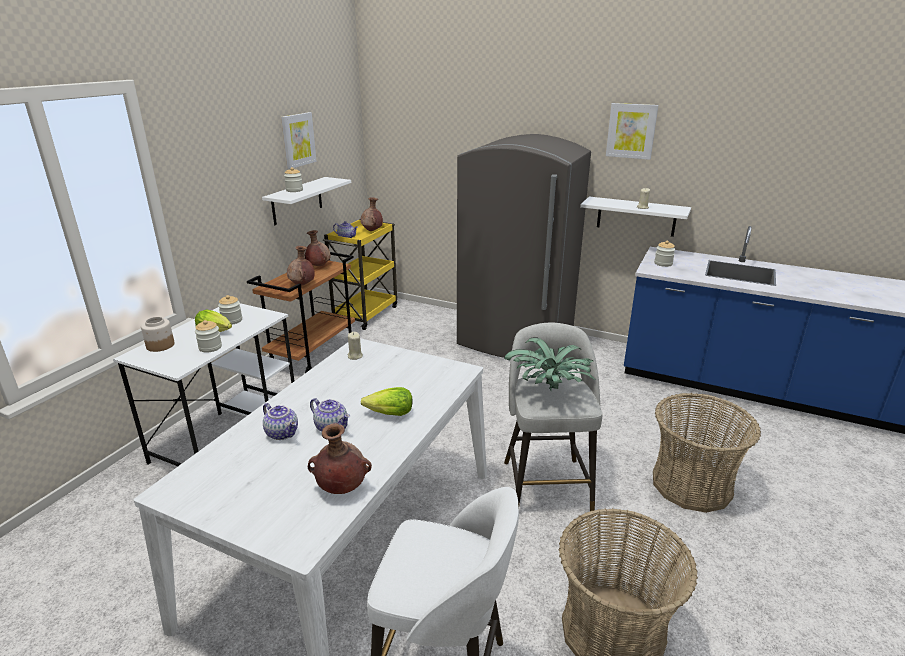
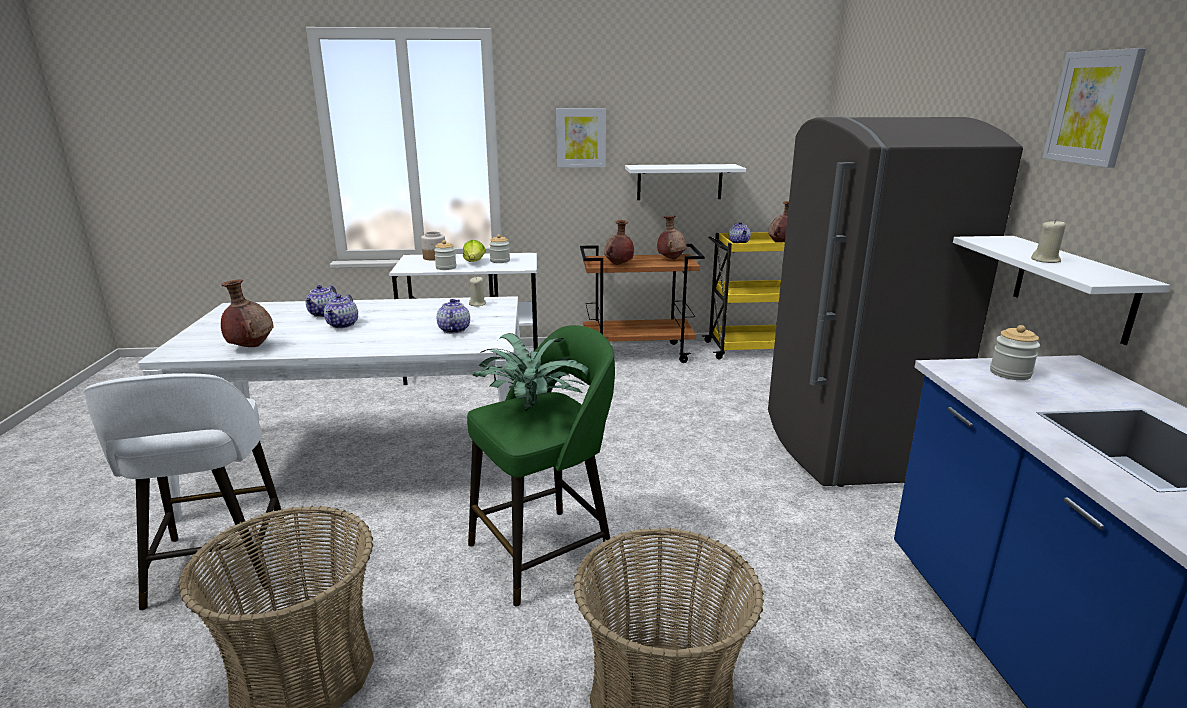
camera: 60 degrees right, 5 degrees down
picture [281,112,317,169] -> picture moved to [556,108,606,167]
jar [284,167,303,192] -> none
lettuce [361,387,412,416] -> none
grey stool [504,323,602,511] -> green stool [467,325,615,606]
none -> teapot [437,299,470,334]

